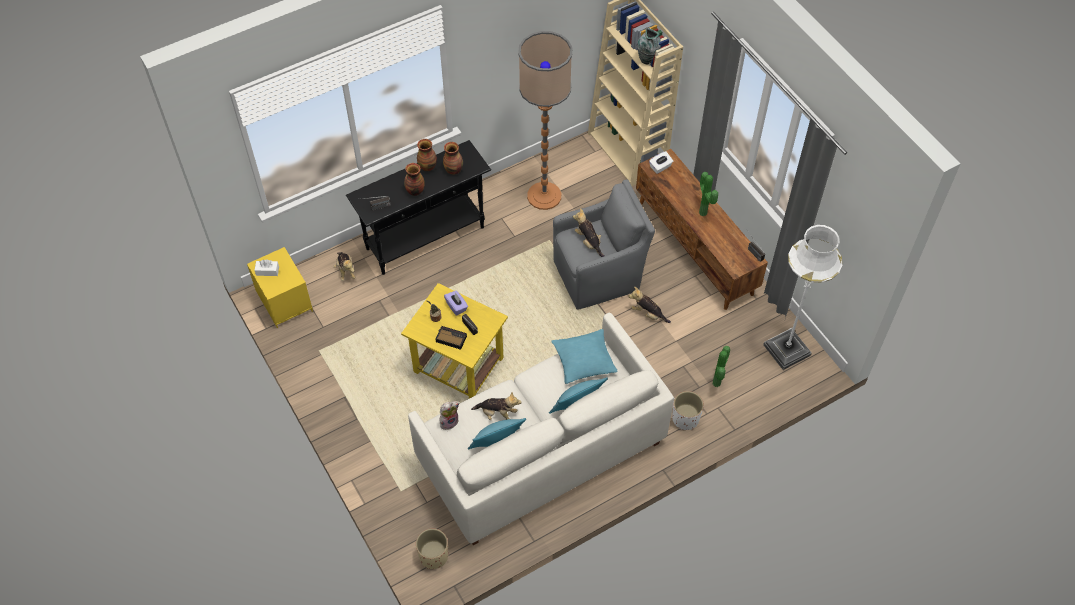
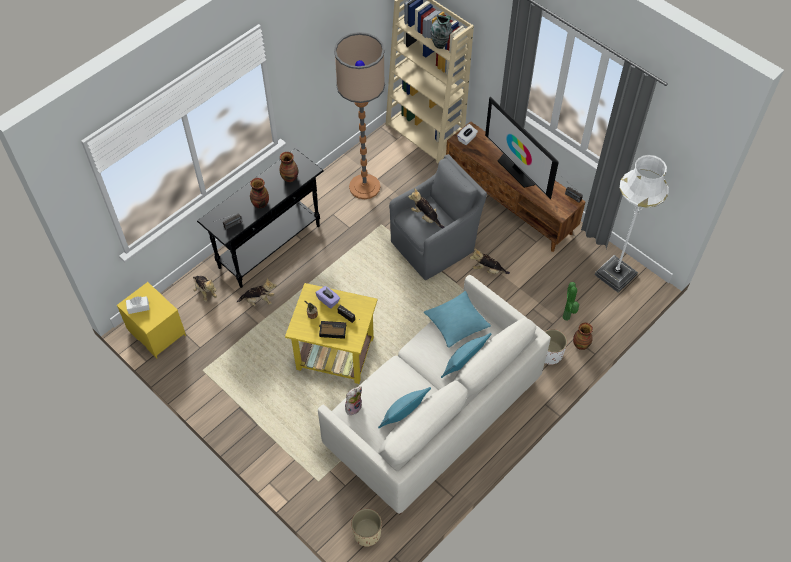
camera: 15 degrees left, 0 degrees up
vase [417,139,437,171] -> vase moved to [573,322,593,350]
plush toy [471,392,522,420] -> plush toy moved to [237,278,277,306]
potted plant [699,172,718,216] -> television [485,97,559,199]

